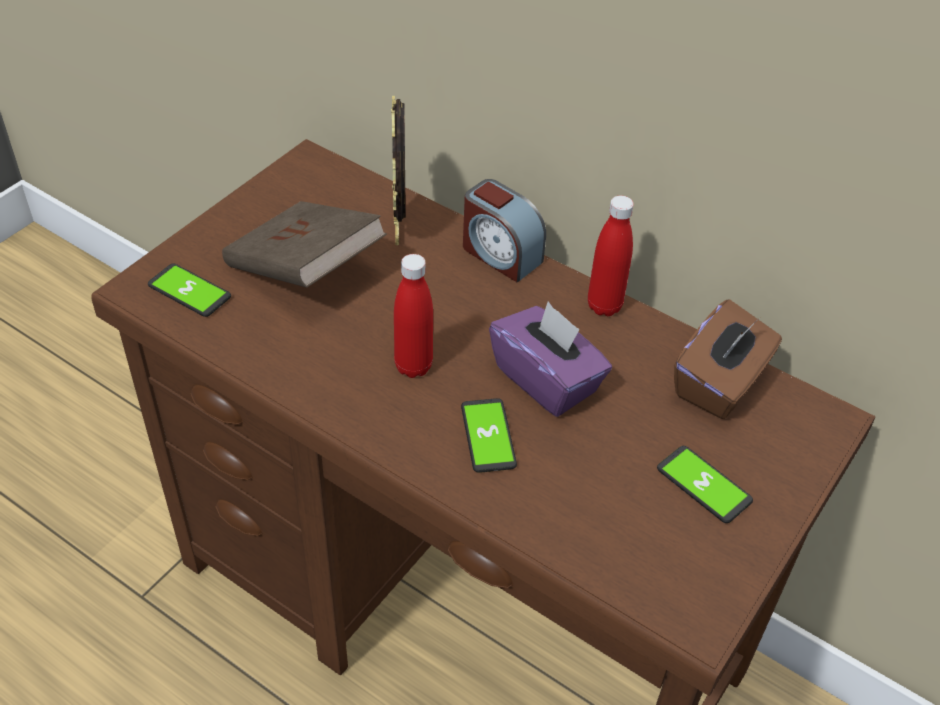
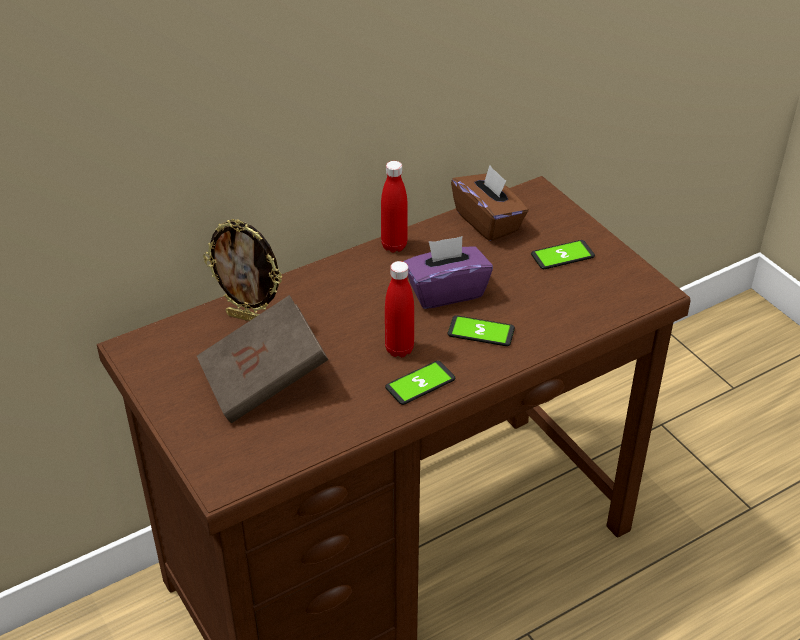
camera: 65 degrees left, 5 degrees down
phone [148,263,231,317] -> phone moved to [385,361,455,405]
alarm clock [463,179,546,282] -> none

